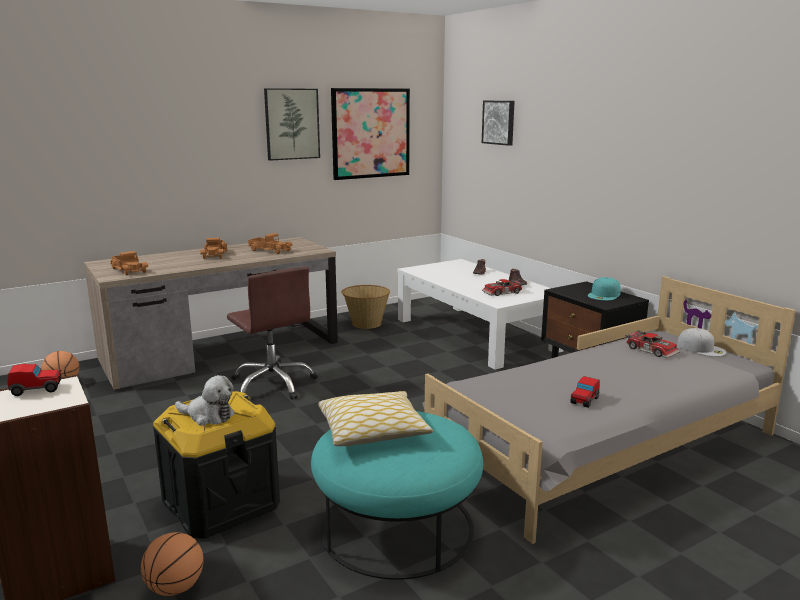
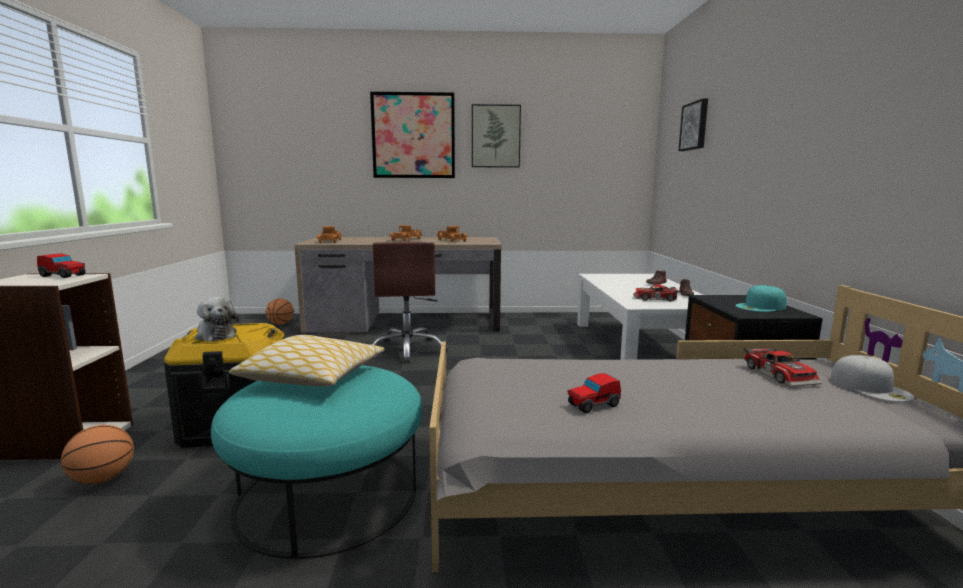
camera: 30 degrees right, 5 degrees down
picture [331,88,410,180] -> picture moved to [370,92,455,178]
basket [341,285,390,329] -> none

